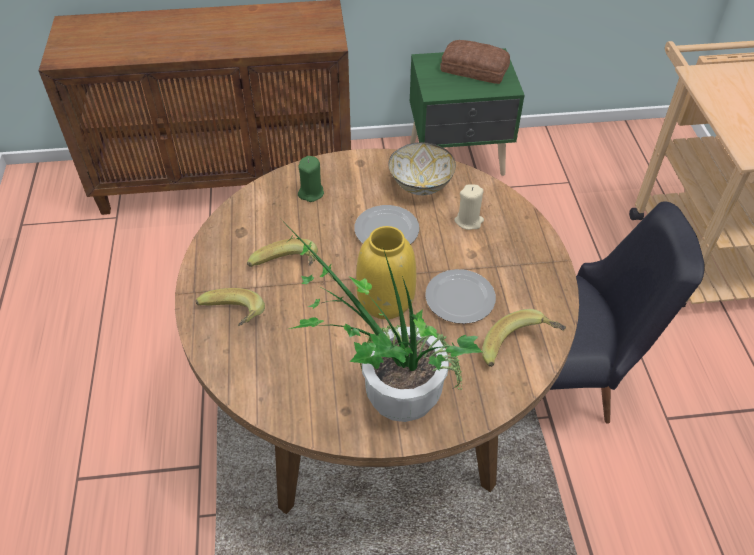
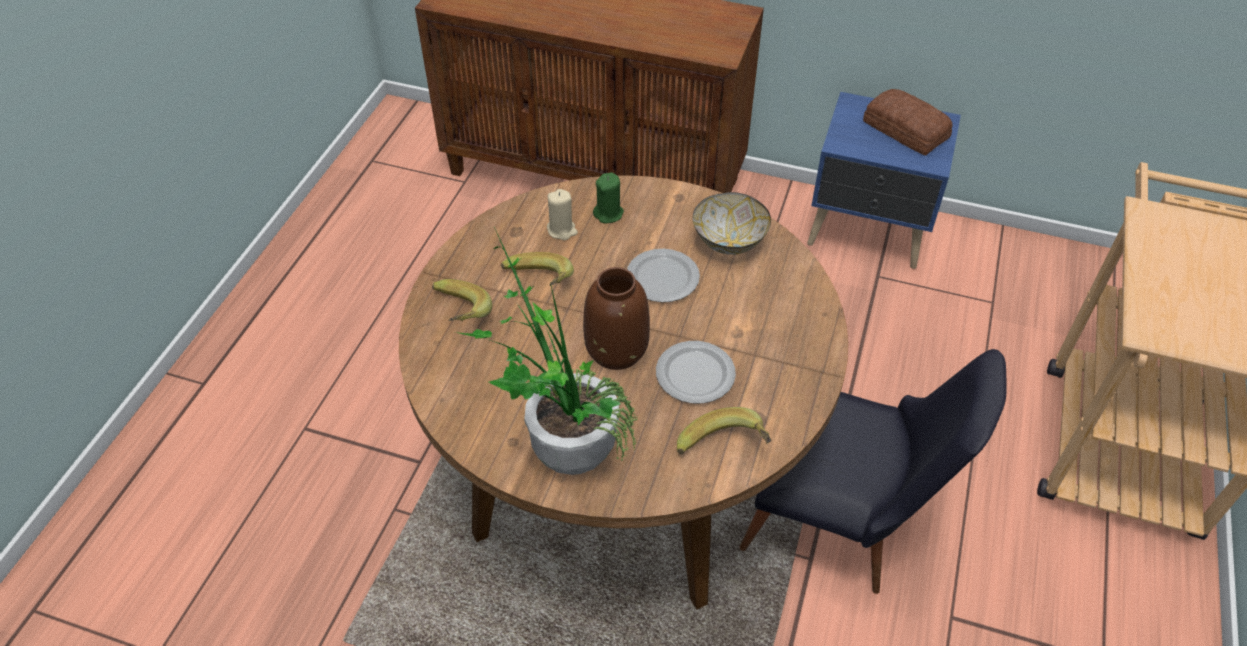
camera: 25 degrees right, 0 degrees up
yellow vase [356,226,416,319] -> brown vase [583,267,650,370]
green nightstand [410,48,525,176] -> blue nightstand [807,92,961,269]
beige candle [454,184,484,230] -> beige candle moved to [547,189,578,240]

